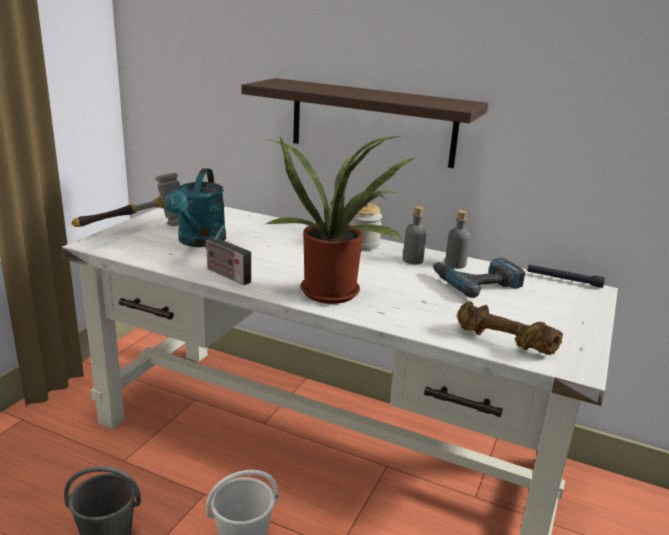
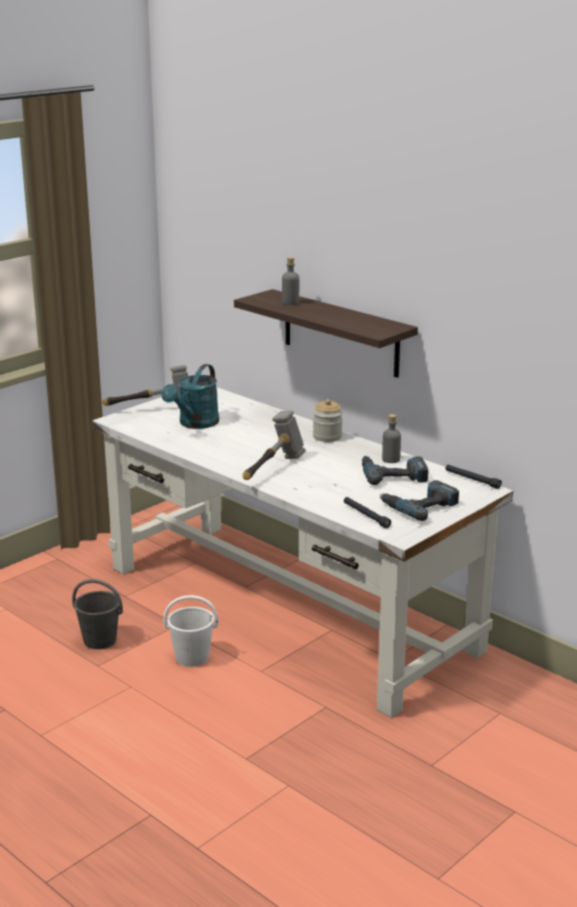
camera: 20 degrees right, 0 degrees up
radio [205,226,251,285] -> none
potted plant [265,136,415,304] -> hammer [242,410,306,480]
grey bottle [403,206,427,264] -> grey bottle moved to [282,257,299,305]
brown dumbbell [457,301,563,355] -> black flashlight [344,497,391,528]
none -> power drill [379,480,459,521]

